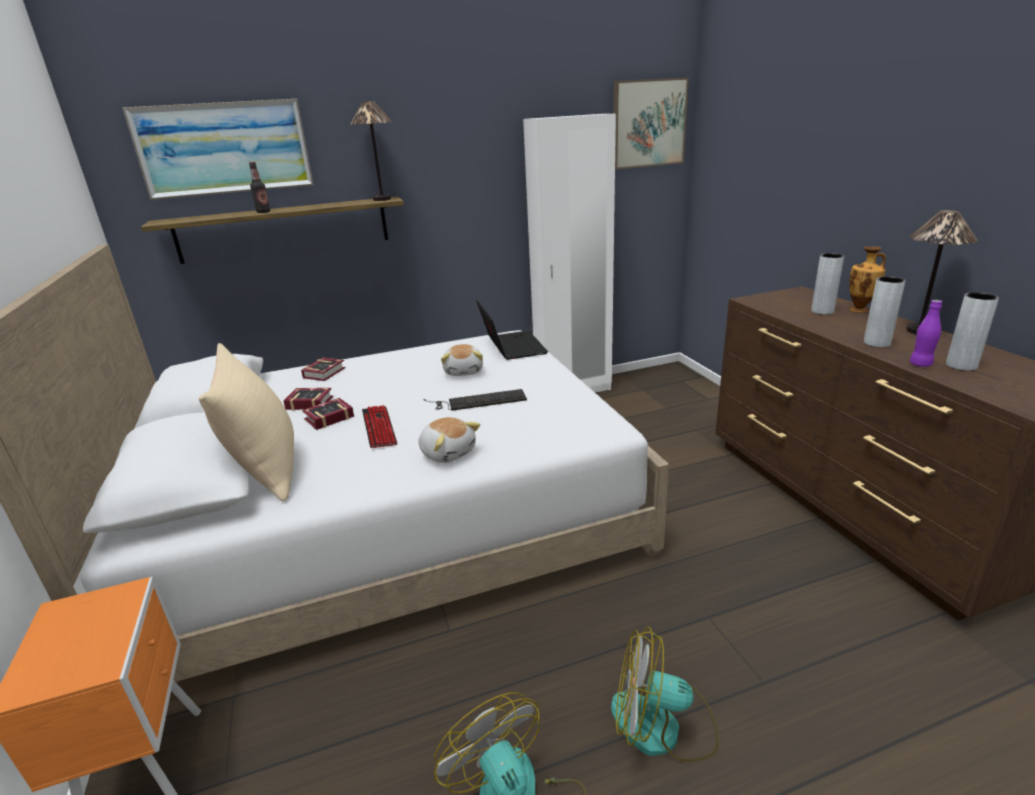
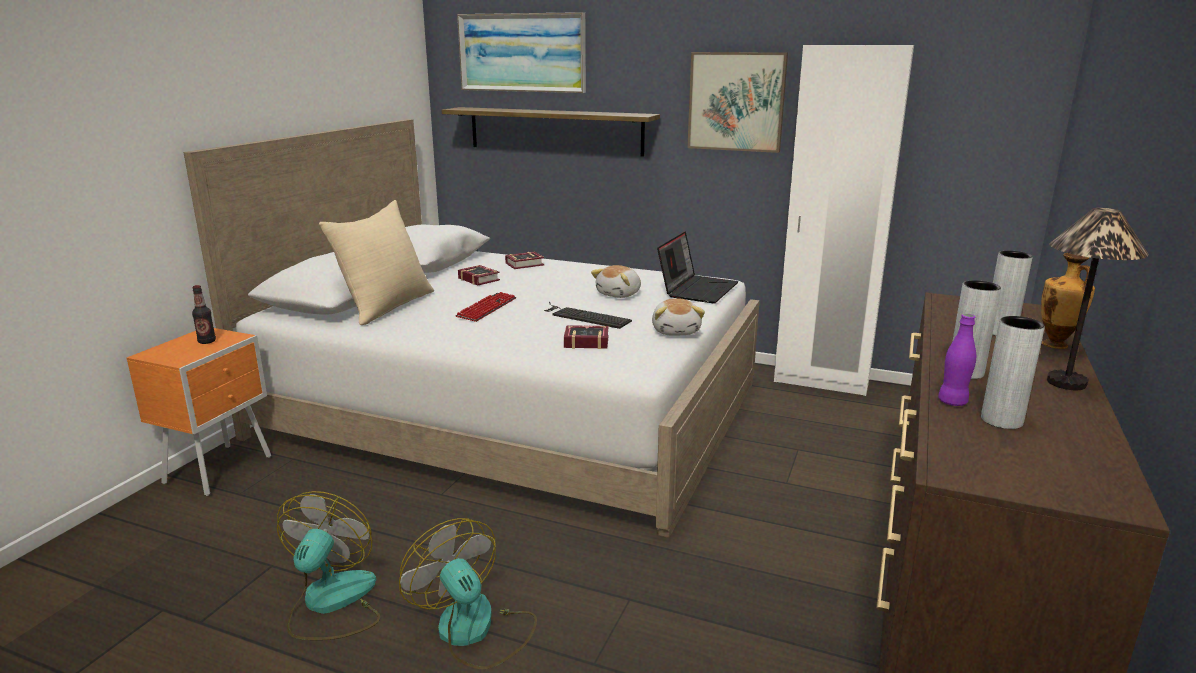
camera: 40 degrees right, 5 degrees down
bottle [249,162,270,213] -> bottle moved to [192,285,216,344]
book [302,398,354,430] -> book moved to [564,325,608,349]
table lamp [350,101,392,201] -> none
plush toy [418,417,480,463] -> plush toy moved to [652,298,705,335]
picture [613,77,689,170] -> picture moved to [687,52,788,153]

